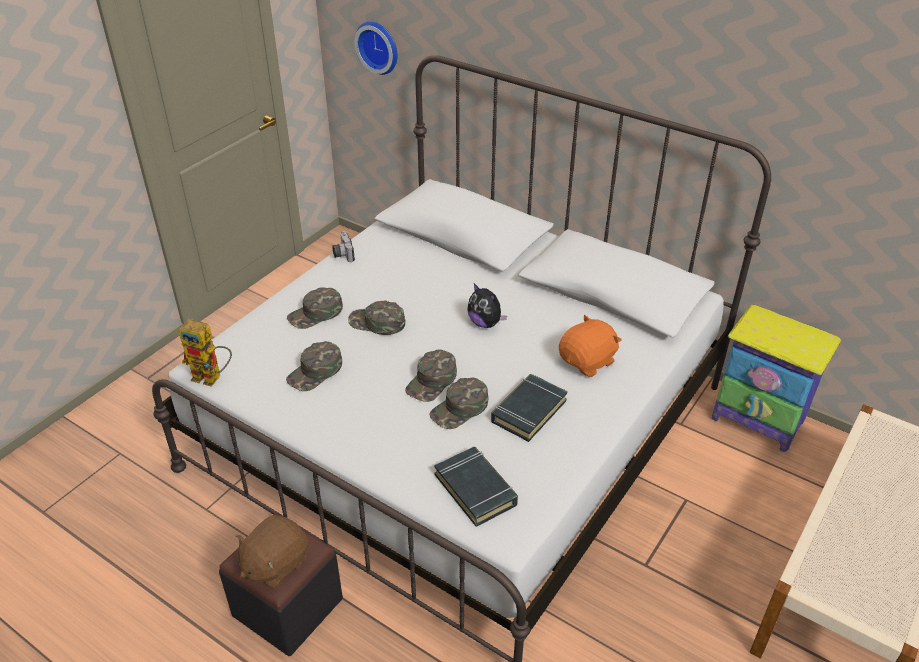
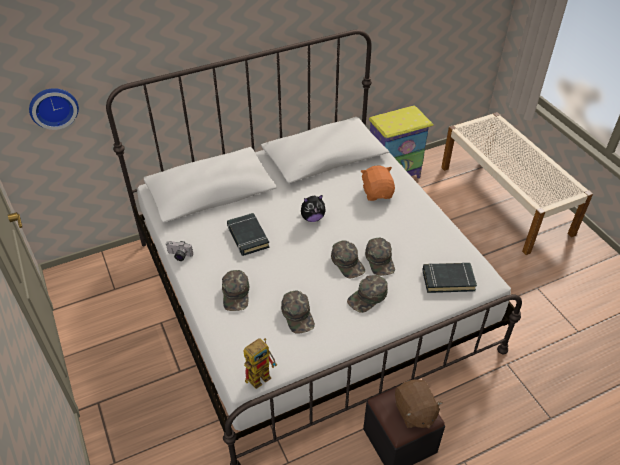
camera: 60 degrees left, 5 degrees up
green cap [348,301,405,335] -> green cap moved to [347,275,388,313]
black book [491,374,568,442] -> black book moved to [227,213,270,256]

